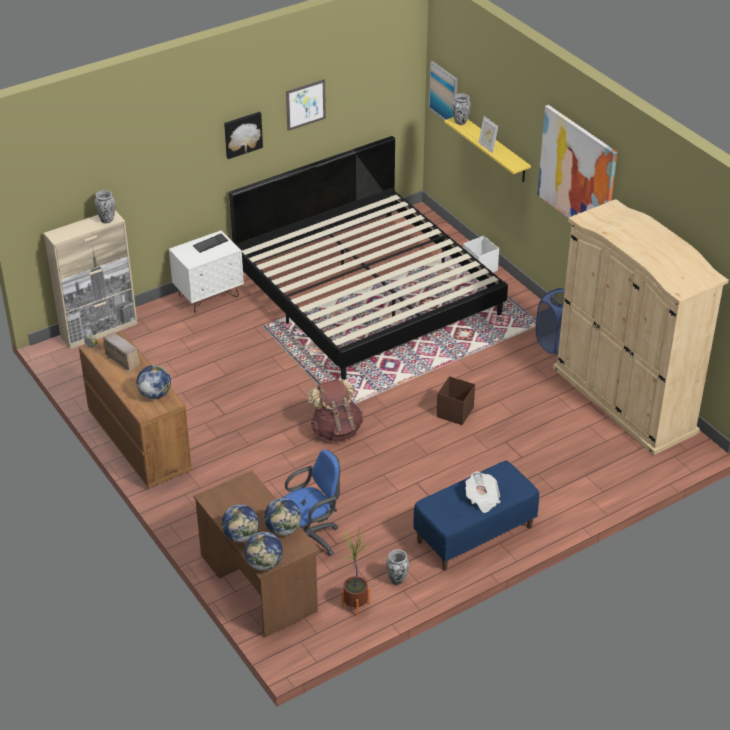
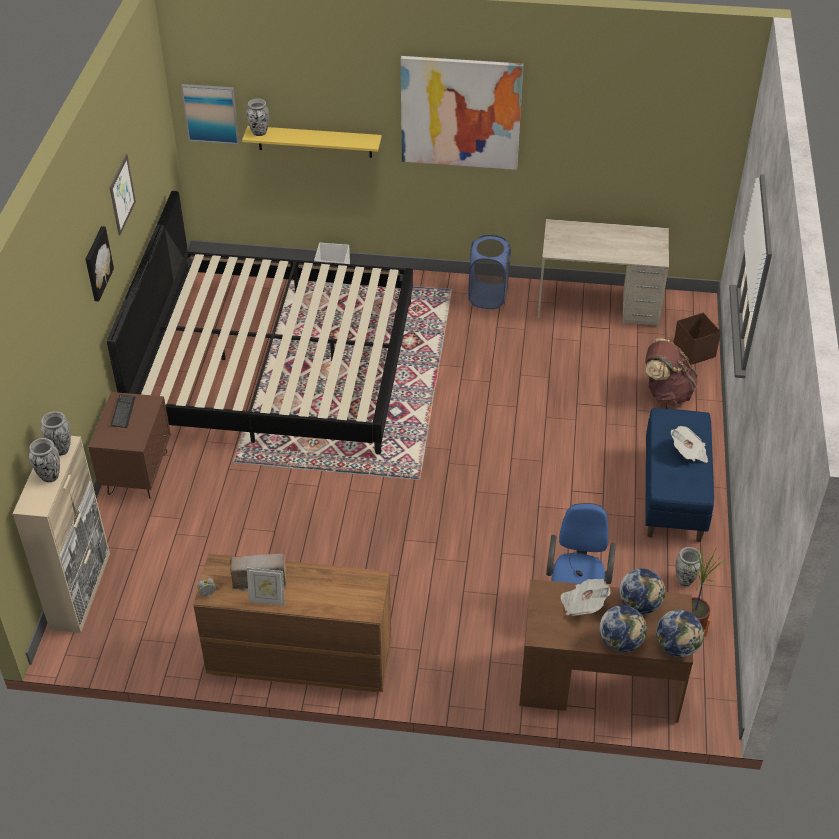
camera: 50 degrees left, 5 degrees up
globe [136,365,171,399] -> none
white nightstand [169,230,244,313] -> brown nightstand [88,392,171,499]
brown backpack [307,379,363,442] -> brown backpack moved to [645,339,698,406]
brown storage box [436,376,475,425] -> brown storage box moved to [673,313,721,365]
picture frame [478,116,498,153] -> picture frame moved to [247,568,285,606]
beige wardrobe [553,199,729,455] -> beige desk [538,219,669,328]
none -> vase [29,438,60,482]
none -> newspaper [560,579,611,616]

